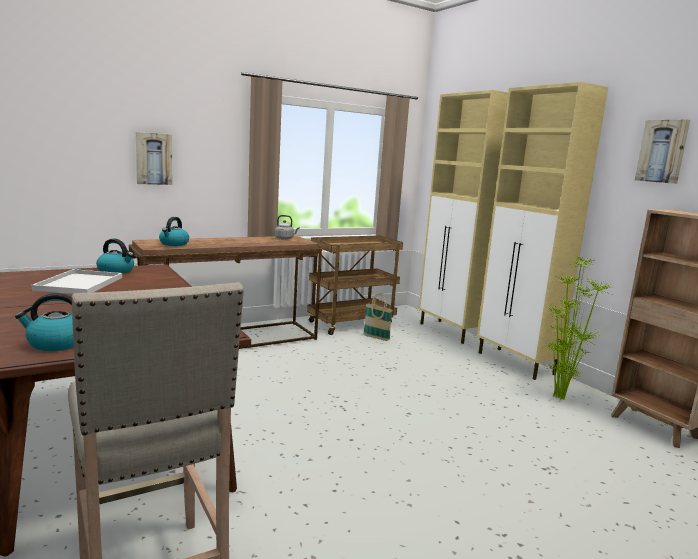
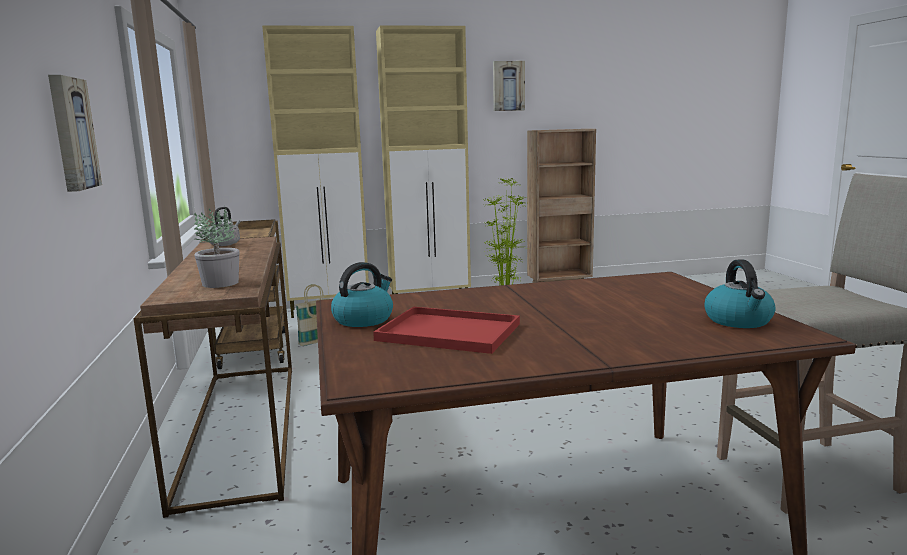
camera: 70 degrees left, 0 degrees up
white tray [31,269,122,294] -> red tray [373,307,520,354]
kettle [159,217,189,246] -> potted plant [194,207,239,288]

